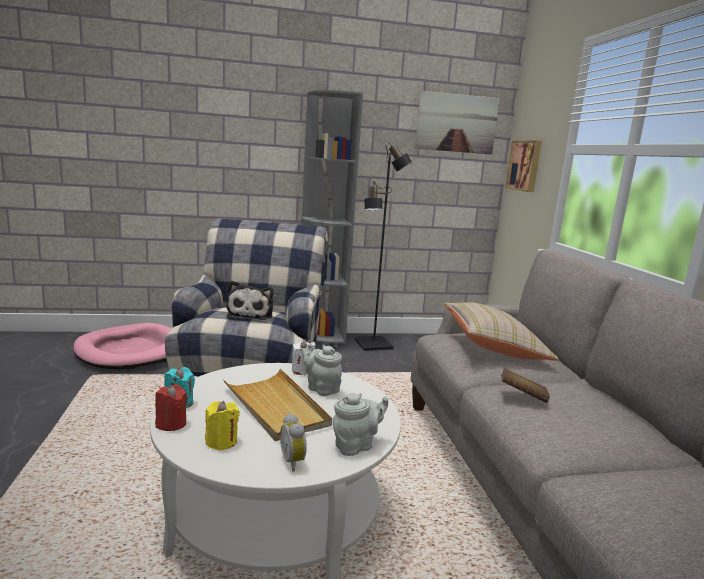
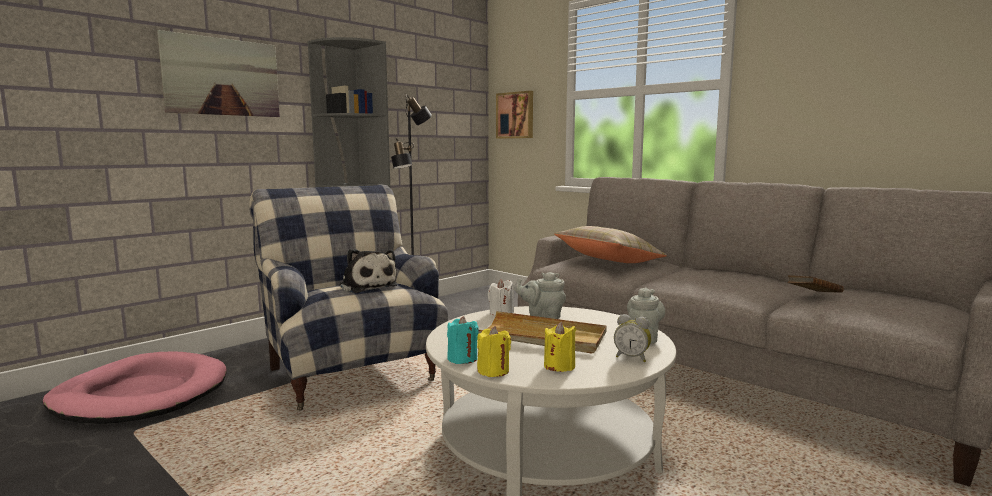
camera: 35 degrees left, 5 degrees down
red candle [155,384,188,431] -> yellow candle [477,326,511,377]
picture [415,91,500,154] -> picture moved to [157,30,280,117]
brown book [500,368,550,403] -> brown book moved to [787,275,844,293]

